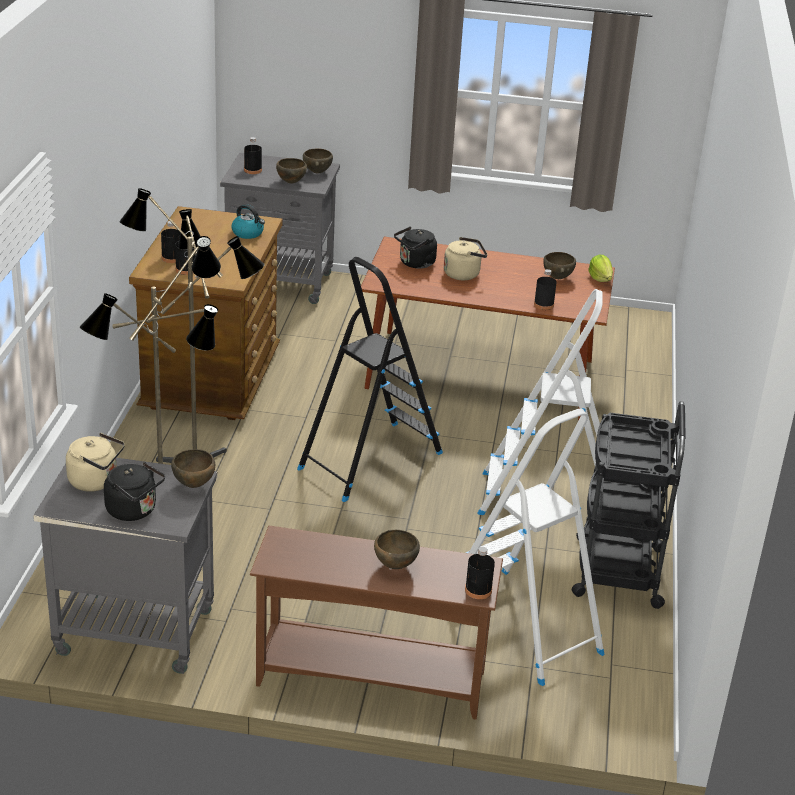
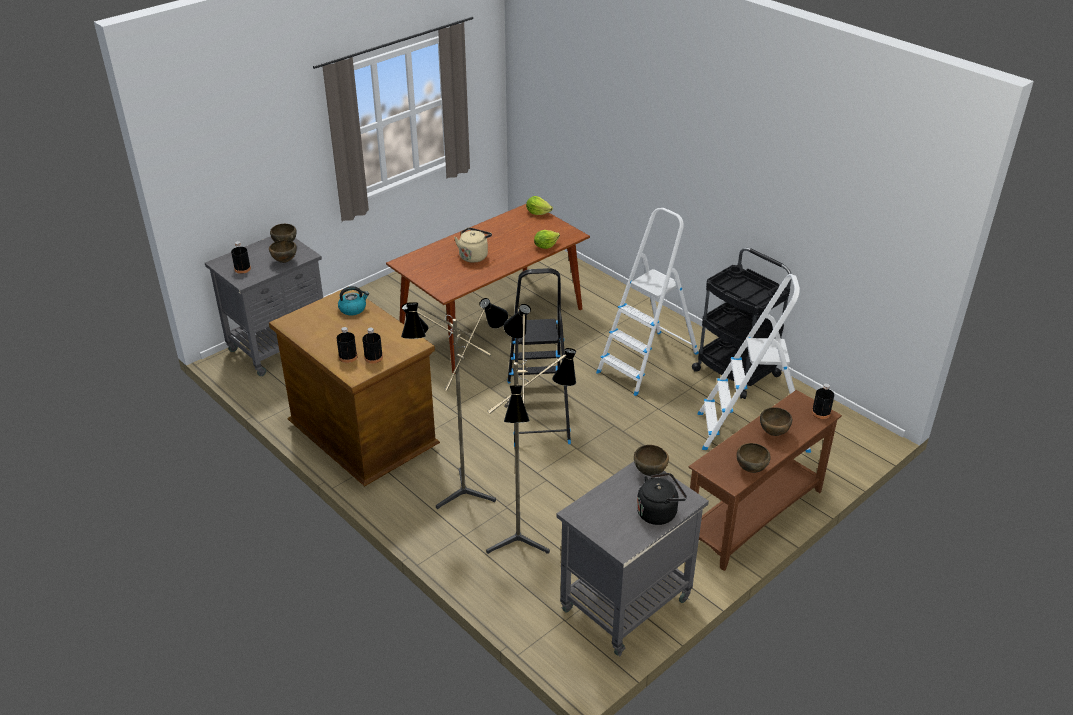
camera: 50 degrees left, 5 degrees up
beige kettle [66,433,125,492] -> none
black kettle [394,227,437,269] -> none
black bottle [534,269,557,310] -> lettuce [534,230,560,249]
brown bowl [543,252,576,279] -> brown bowl moved to [736,443,771,473]

